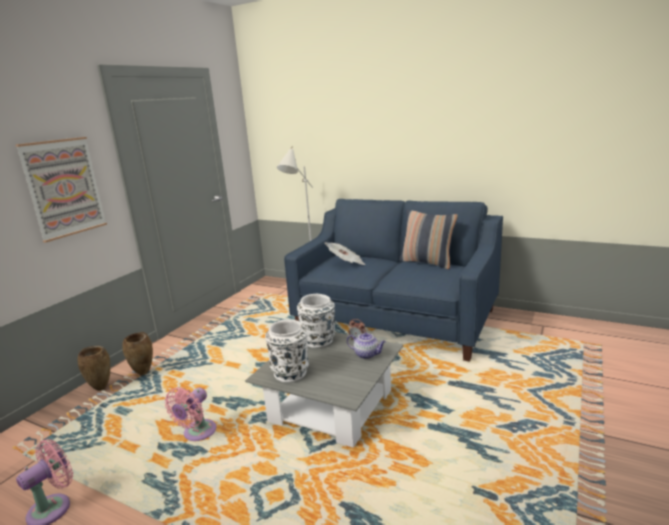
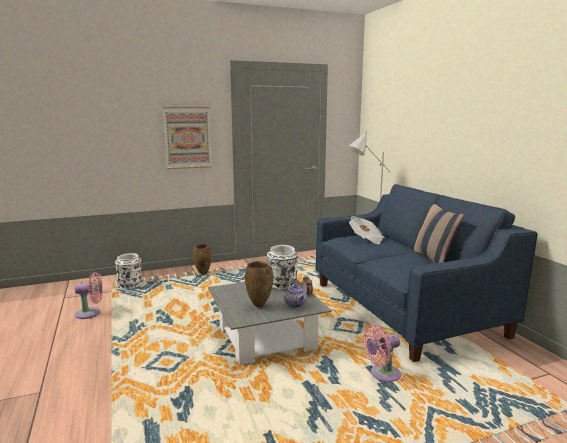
camera: 40 degrees right, 5 degrees down
brown vase [78,346,110,391] -> brown vase moved to [245,261,273,307]
pink fan [165,387,217,441] -> pink fan moved to [362,325,401,382]
white vase [265,319,309,383] -> white vase moved to [115,253,142,289]

